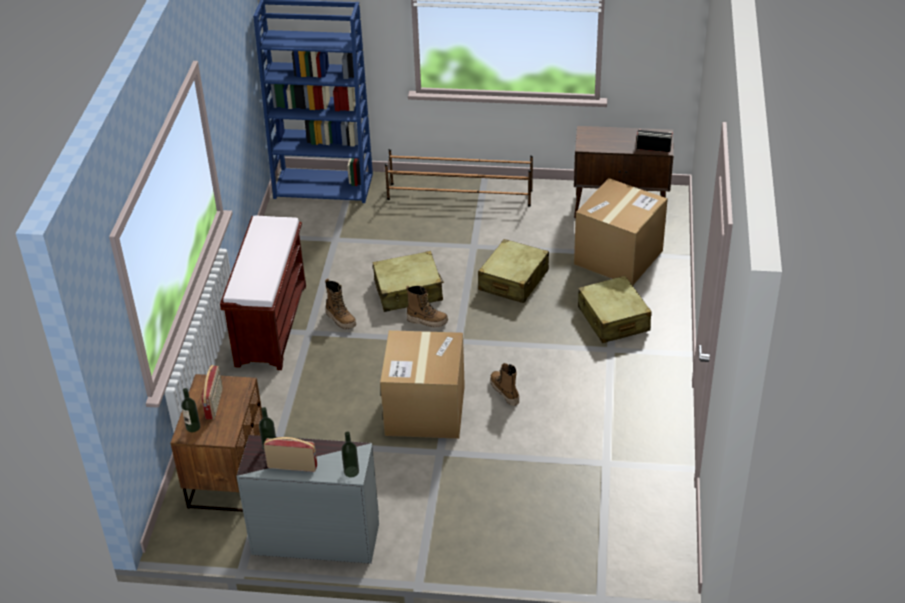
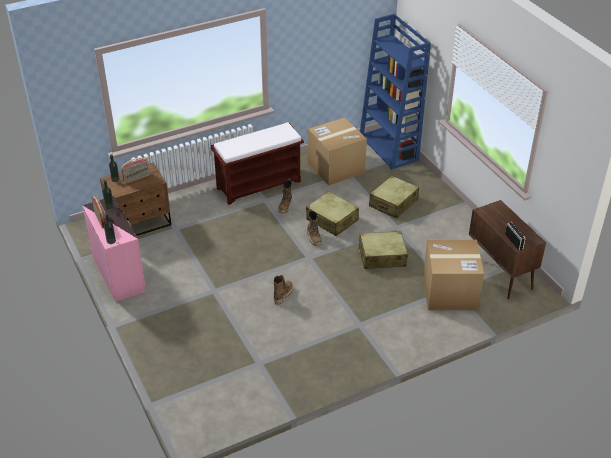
camera: 55 degrees right, 0 degrees up
grey dresser [236,435,379,564] -> pink dresser [82,196,146,302]
cardboard box [380,330,465,439] -> cardboard box moved to [308,117,367,186]
brown shoe rack [385,149,533,207] -> none
beige suitcase [578,276,652,343] -> beige suitcase moved to [369,176,419,219]

